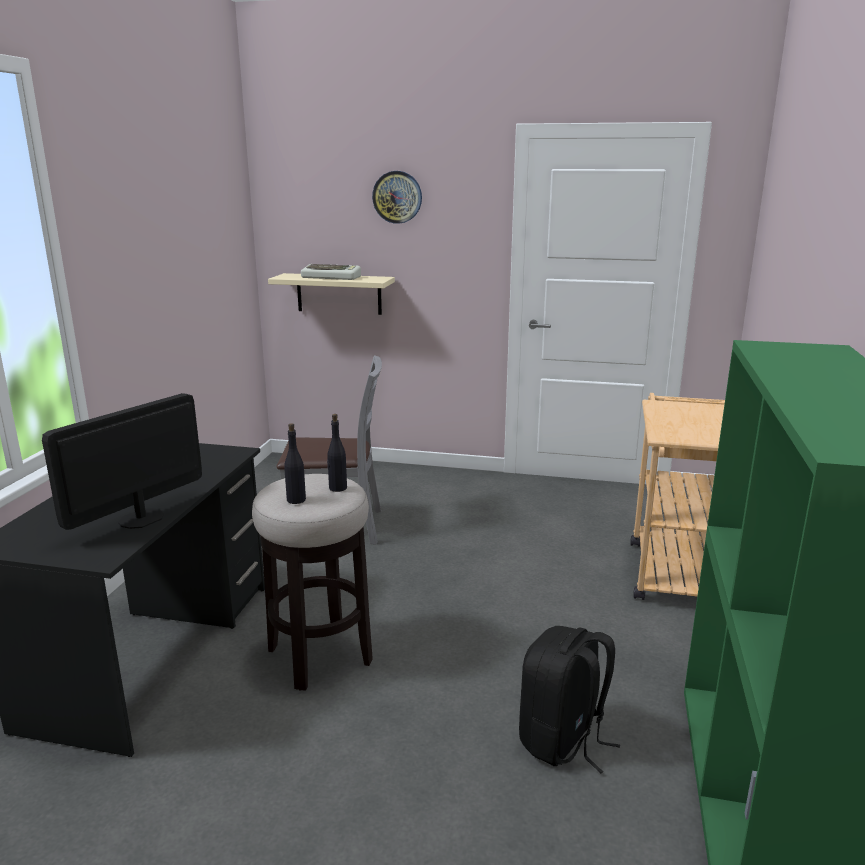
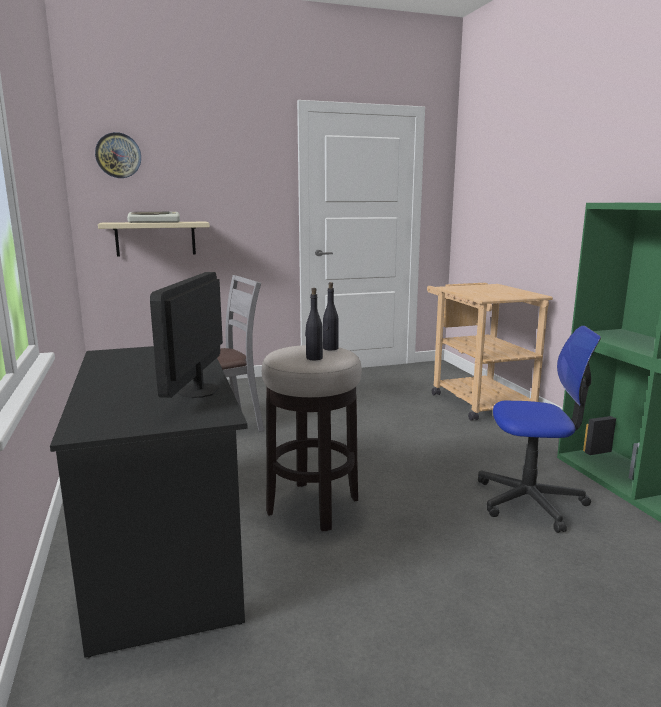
camera: 30 degrees left, 5 degrees down
wall clock [372,171,422,224] -> wall clock moved to [95,132,141,178]
black backpack [519,626,620,773] -> office chair [478,326,601,533]

